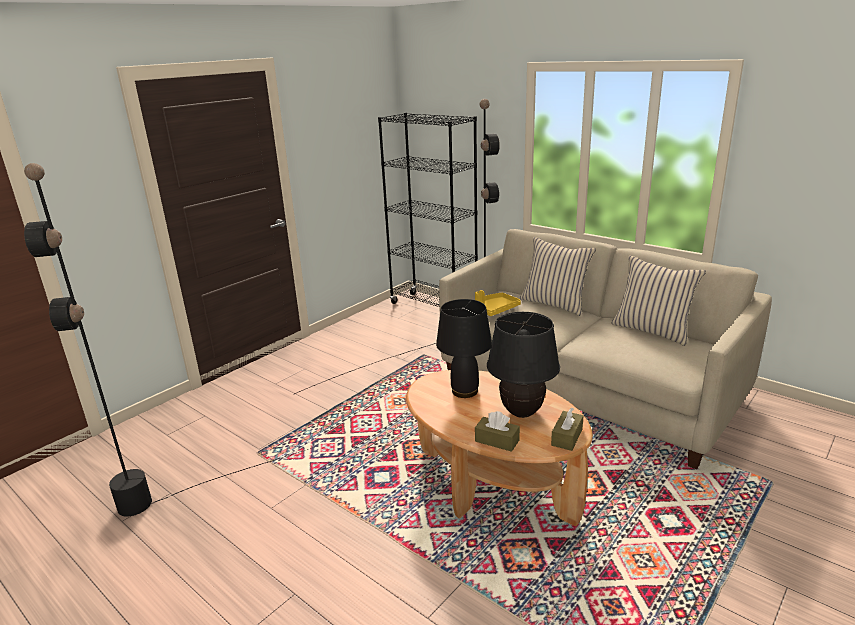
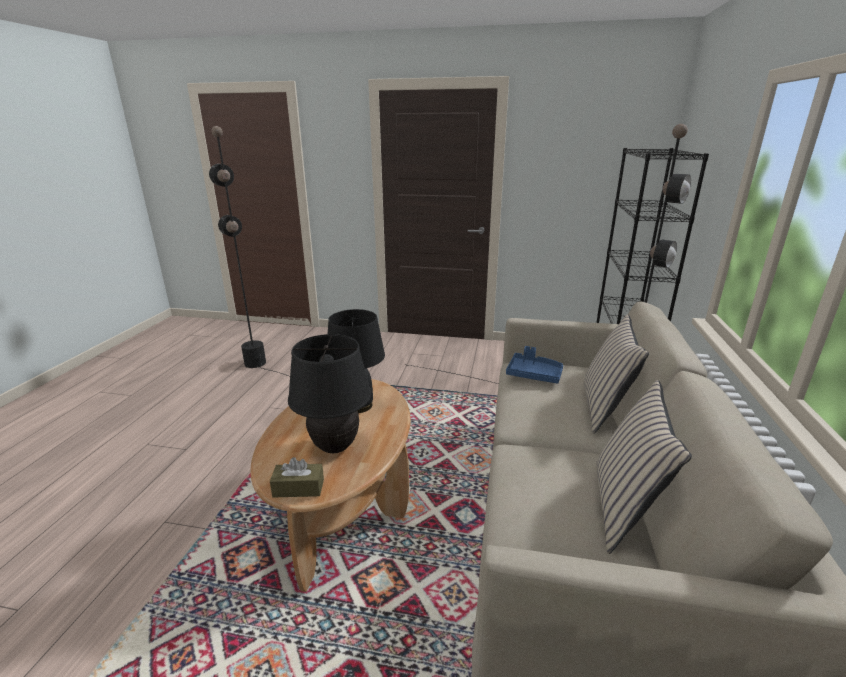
camera: 60 degrees right, 0 degrees up
yellow tray [475,290,521,316] -> blue tray [506,346,563,384]
brown tissue box [475,411,520,452] -> none

